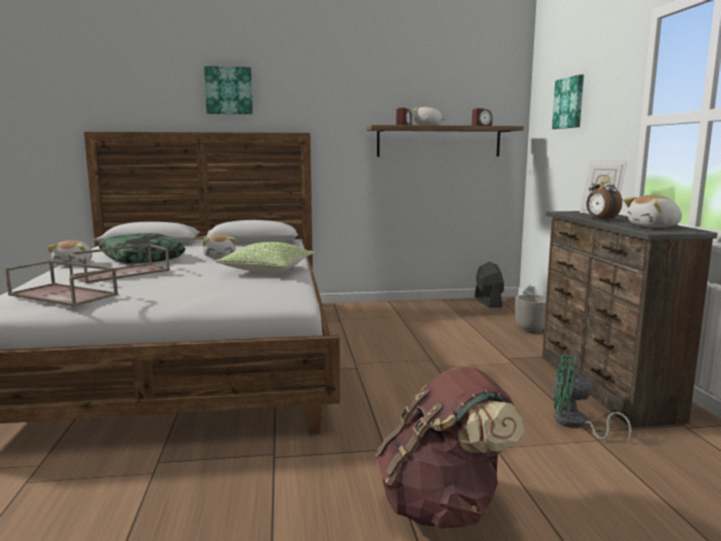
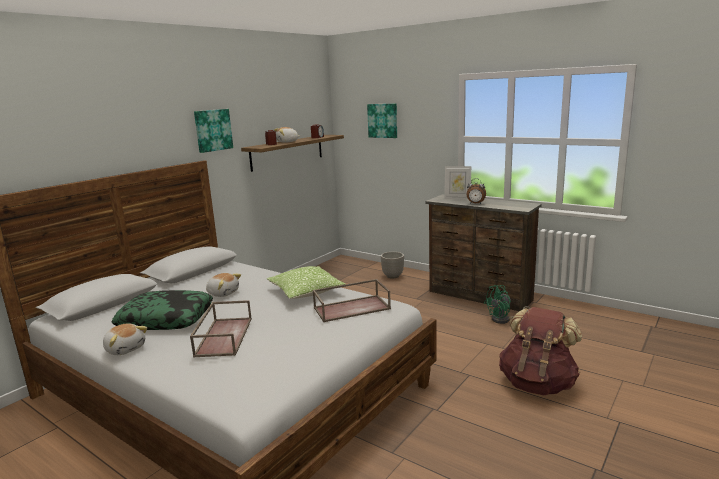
camera: 45 degrees left, 5 degrees up
brown tray [5,260,118,307] -> brown tray moved to [312,279,391,322]
picture [204,66,253,114] -> picture moved to [194,109,233,153]
black fan [475,262,504,308] -> none
plush toy [623,195,682,228] -> none

